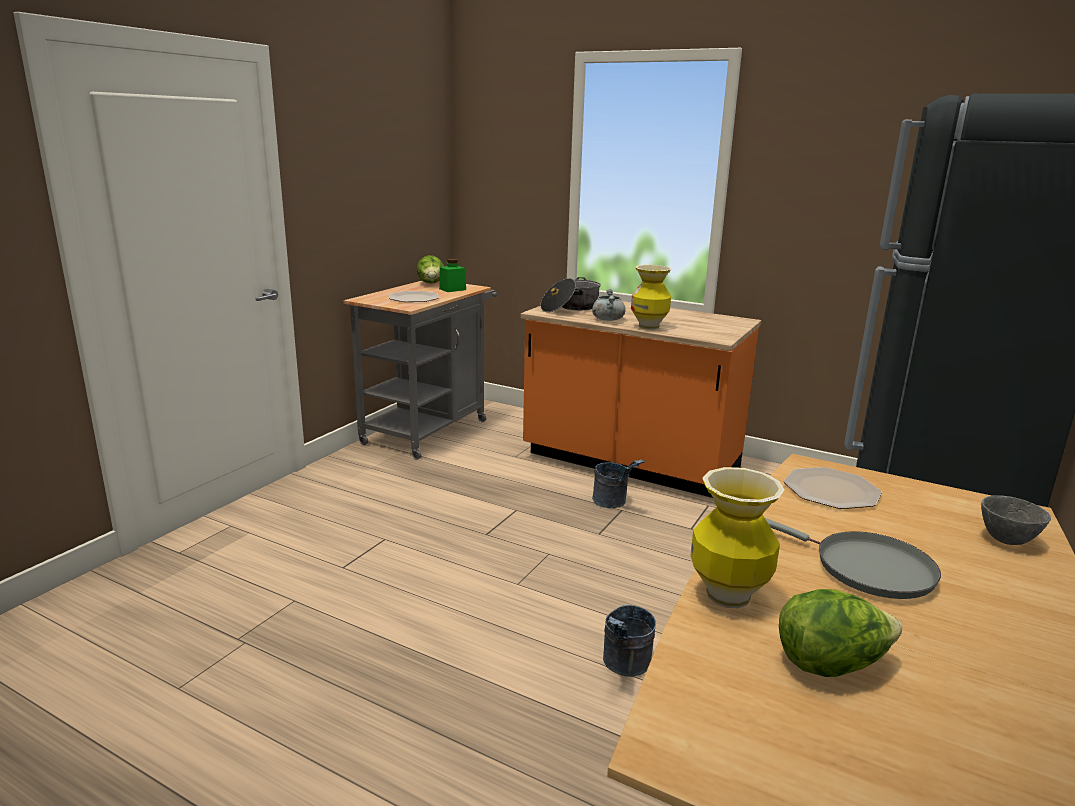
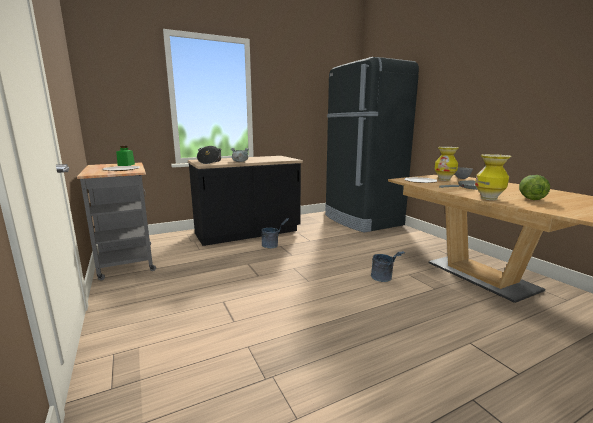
camera: 55 degrees left, 5 degrees down
lettuce [417,255,444,284] -> none
orange counter [521,301,762,498] -> black counter [188,156,303,246]
vase [631,265,672,330] -> vase moved to [434,147,459,181]

